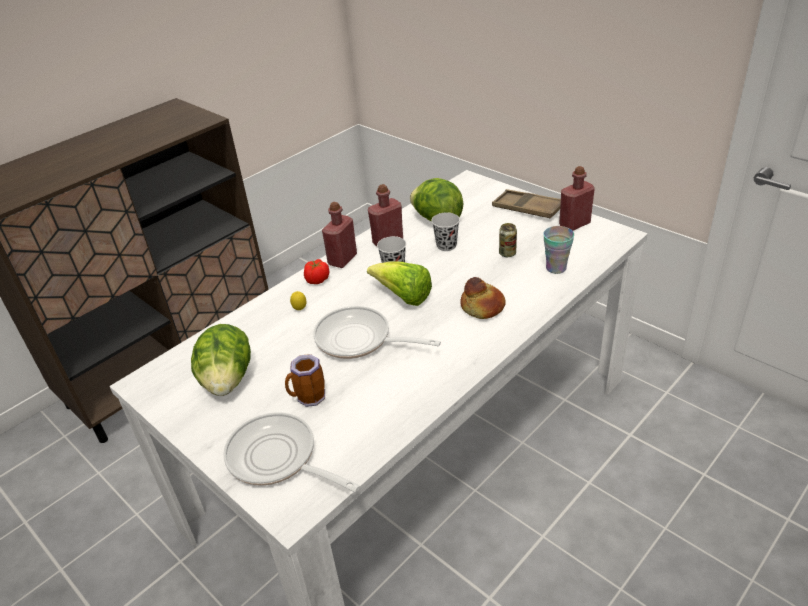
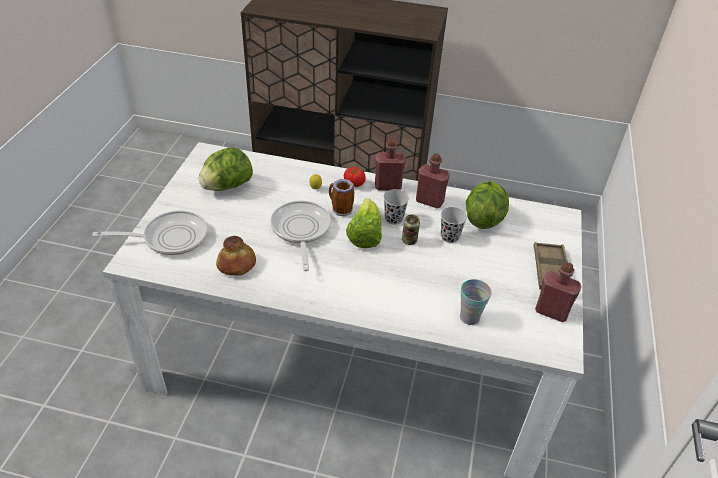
camera: 55 degrees right, 5 degrees up
frying pan [223,412,360,492] -> frying pan turned 75 degrees clockwise [92,210,208,255]
mug [285,354,325,407] -> mug moved to [329,179,354,216]
bread [460,277,506,319] -> bread moved to [216,236,256,276]
can [499,223,517,257] -> can moved to [402,214,420,245]

